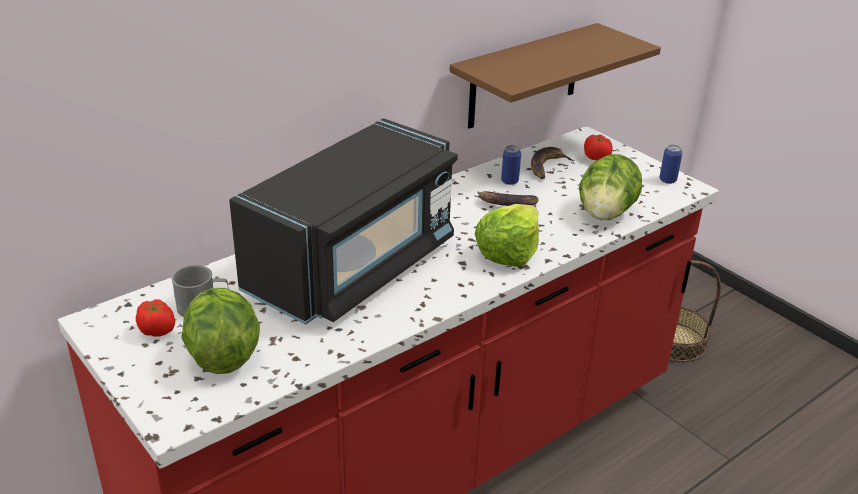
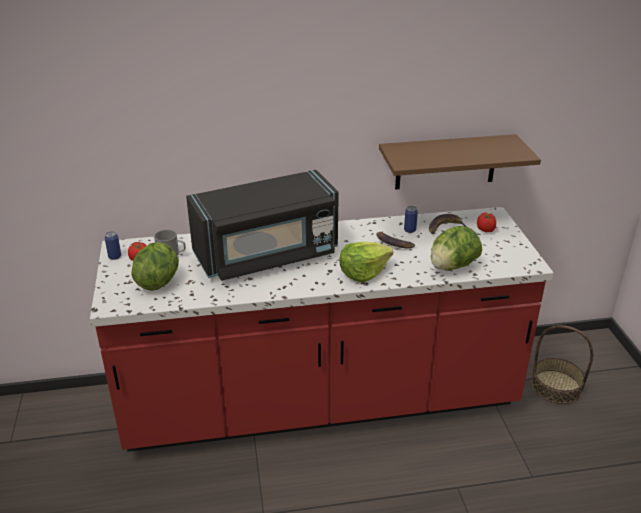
camera: 30 degrees right, 0 degrees up
can [659,144,682,184] -> can moved to [104,231,121,260]

